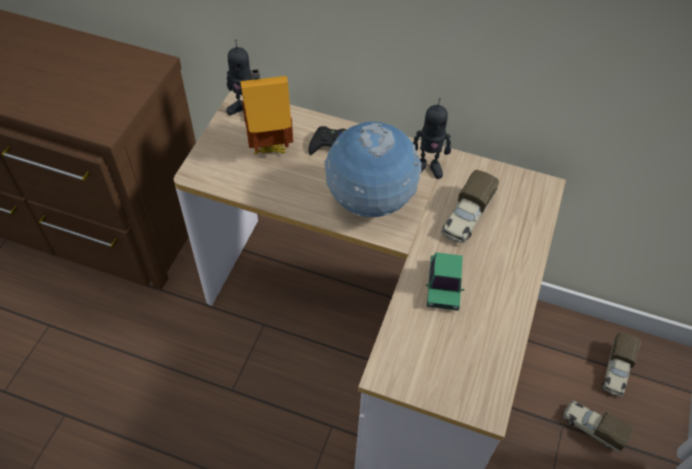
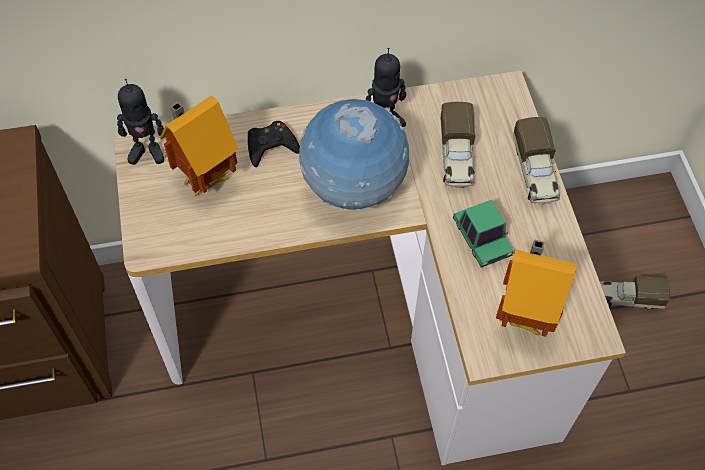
camera: 30 degrees left, 5 degrees up
toy truck [602,332,641,396] -> toy truck moved to [513,117,560,204]
none -> toy house [496,239,577,337]

